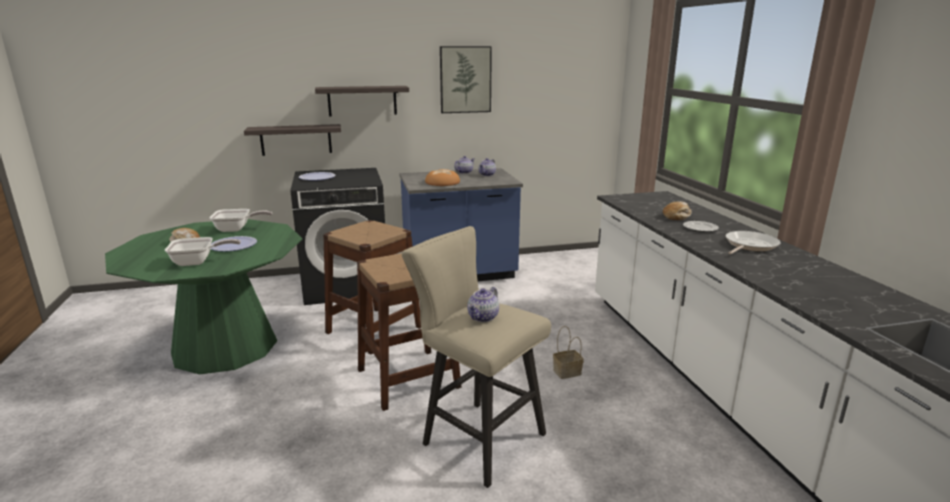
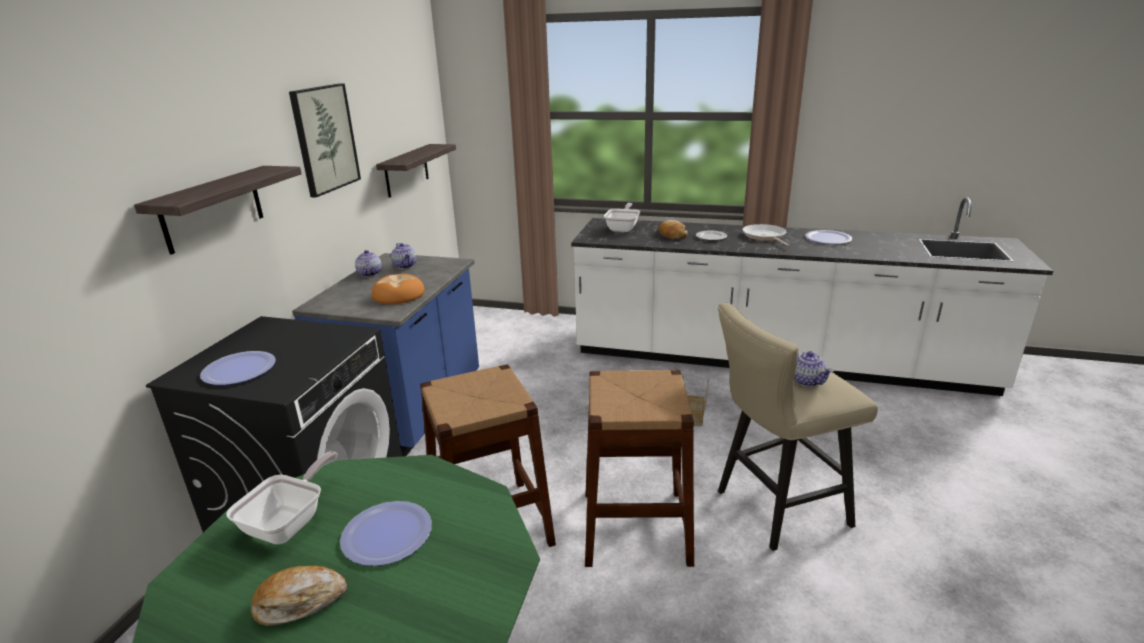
camera: 60 degrees left, 5 degrees up
frying pan [165,237,241,266] -> frying pan moved to [604,203,640,232]
shelf [244,124,341,156] -> shelf moved to [376,144,456,198]
none -> plate [805,230,852,244]

